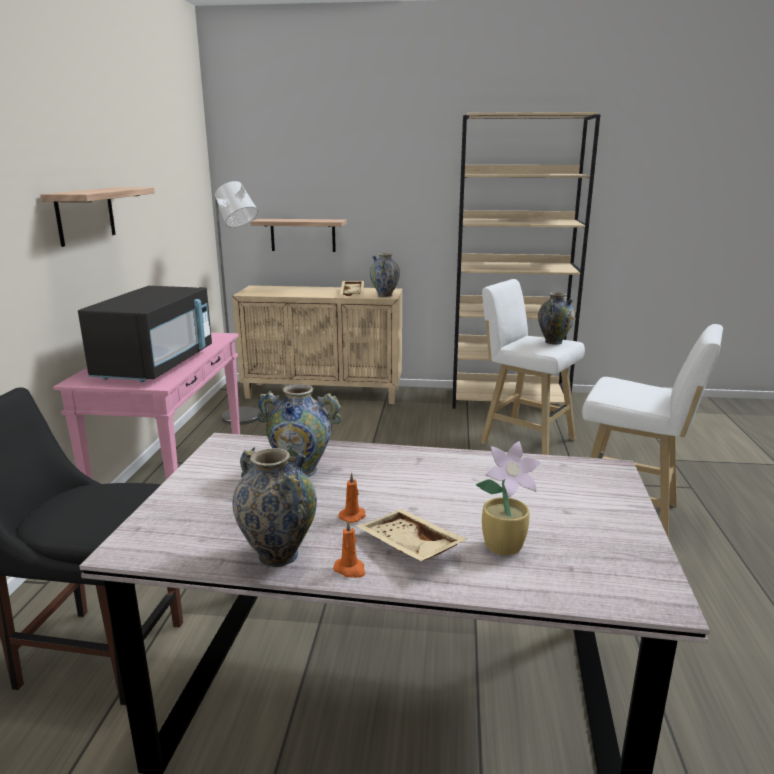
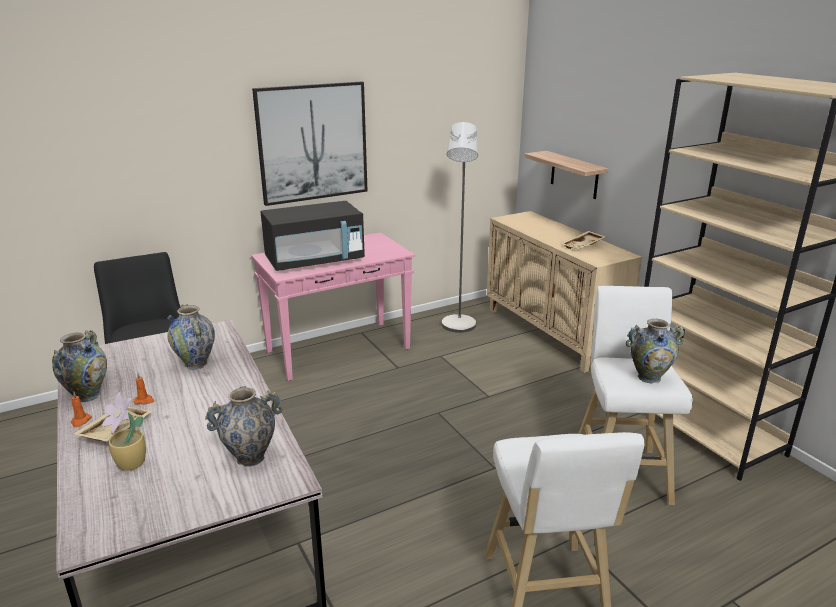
camera: 55 degrees right, 5 degrees up
shelf [41,187,155,247] -> picture [252,81,368,206]
vase [370,253,400,297] -> vase moved to [205,386,282,467]

